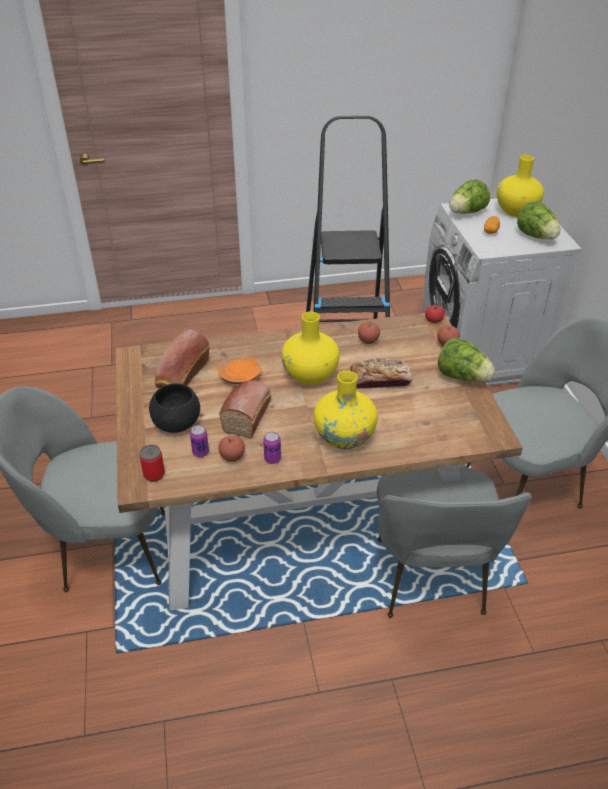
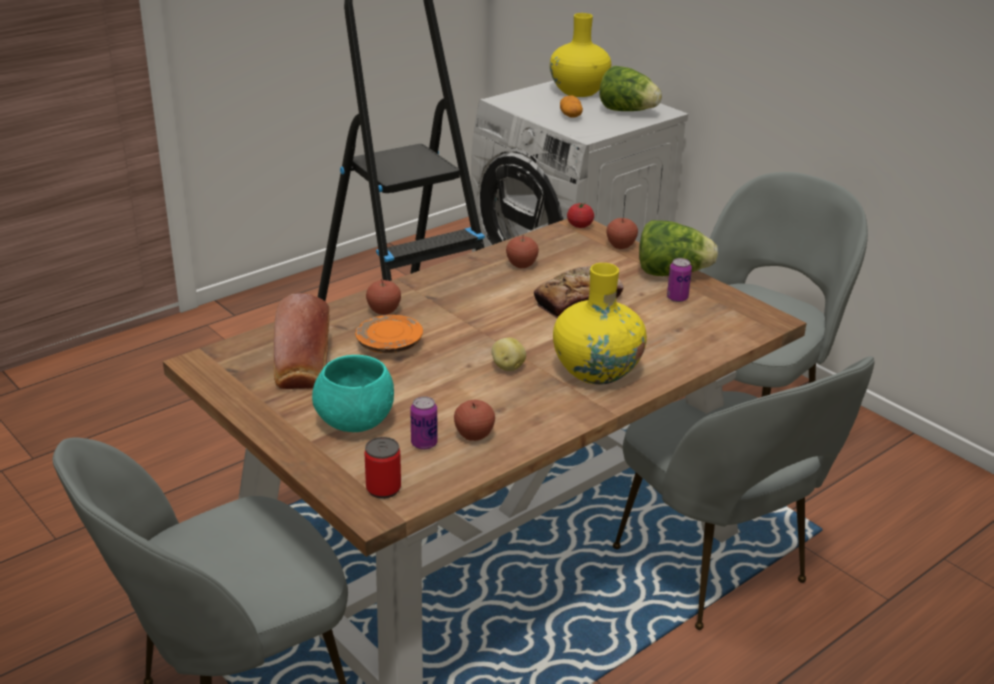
camera: 30 degrees left, 10 degrees down
black bowl [149,383,200,433] -> turquoise bowl [312,355,394,432]
bread [219,380,271,438] -> none
can [263,432,281,464] -> can moved to [667,258,692,302]
yellow vase [281,311,340,385] -> none
lettuce [449,179,490,214] -> none
none -> apple [366,279,401,315]
none -> potato [491,338,526,371]

